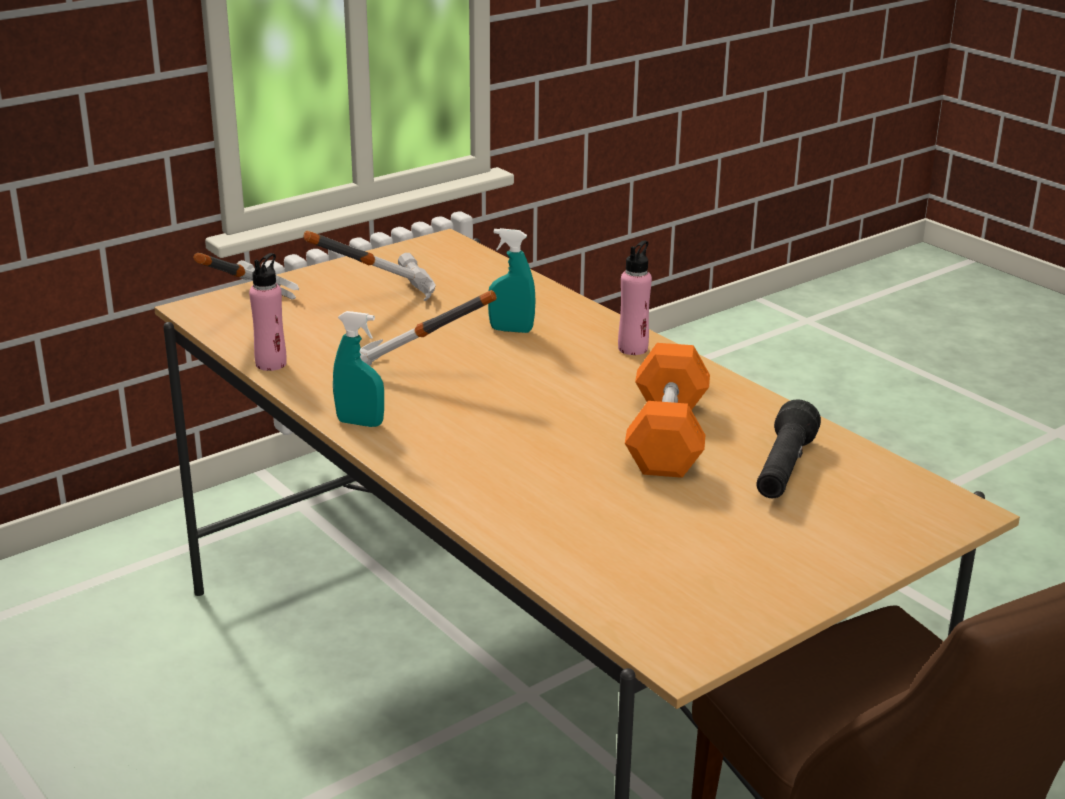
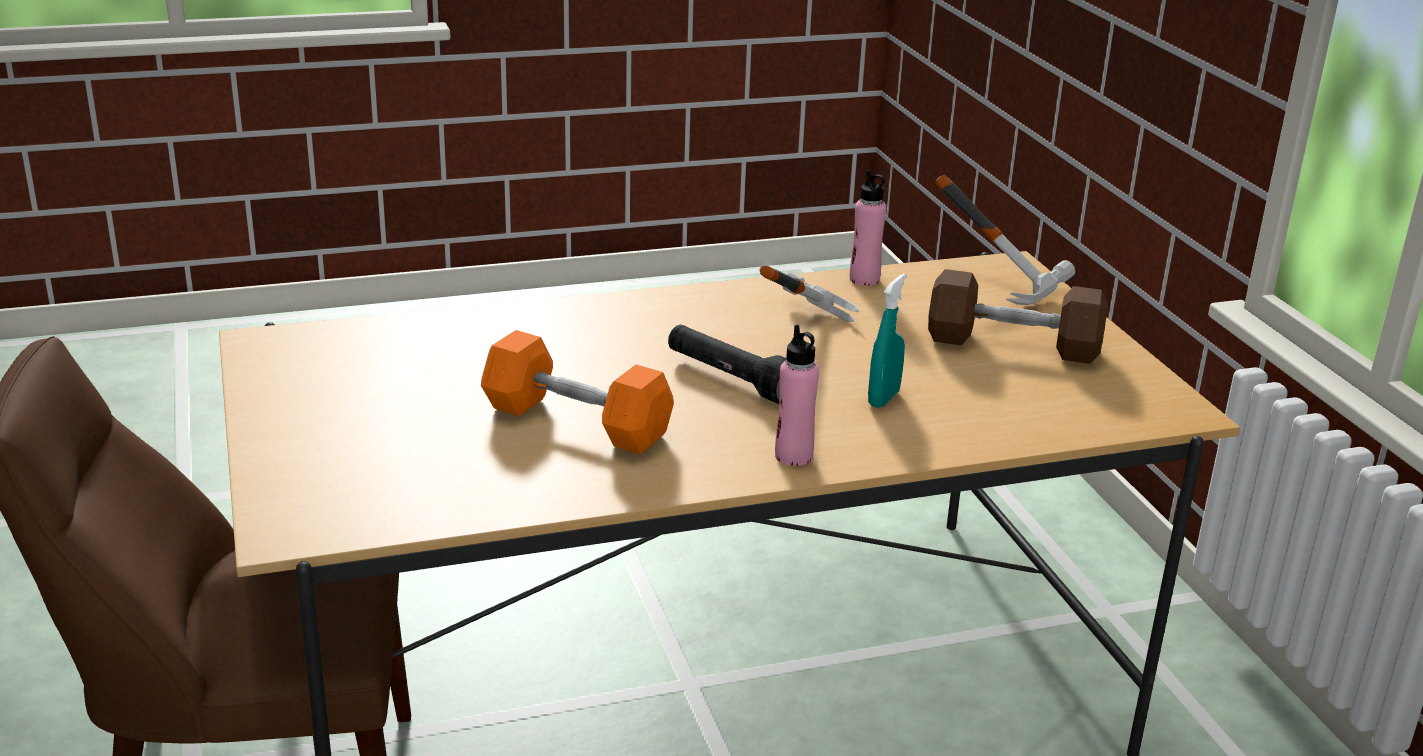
camera: 110 degrees right, 0 degrees up
hammer [304,230,436,301] -> brown dumbbell [928,269,1108,364]
turquoise spray bottle [333,311,384,427] -> none
black flashlight [757,399,821,498] -> black flashlight moved to [668,325,787,404]

